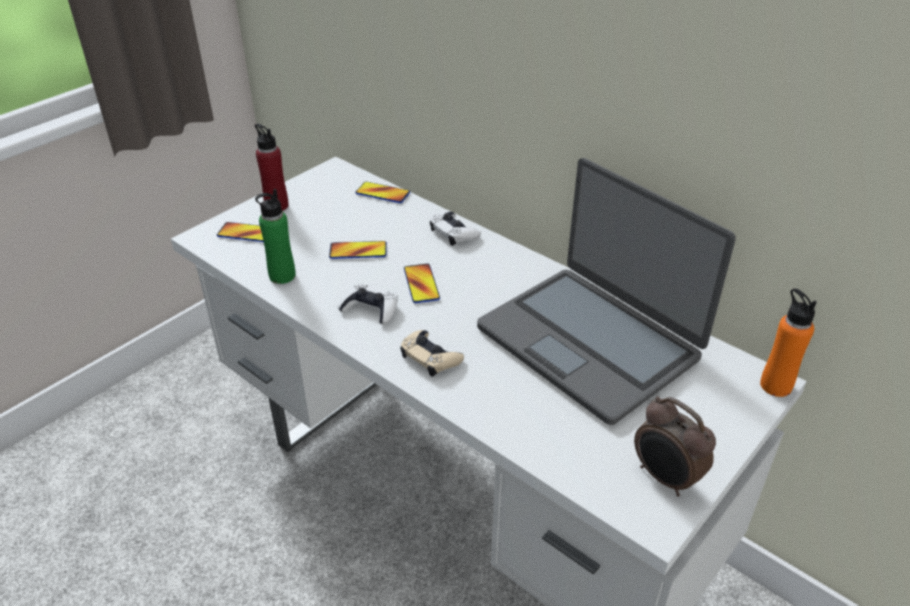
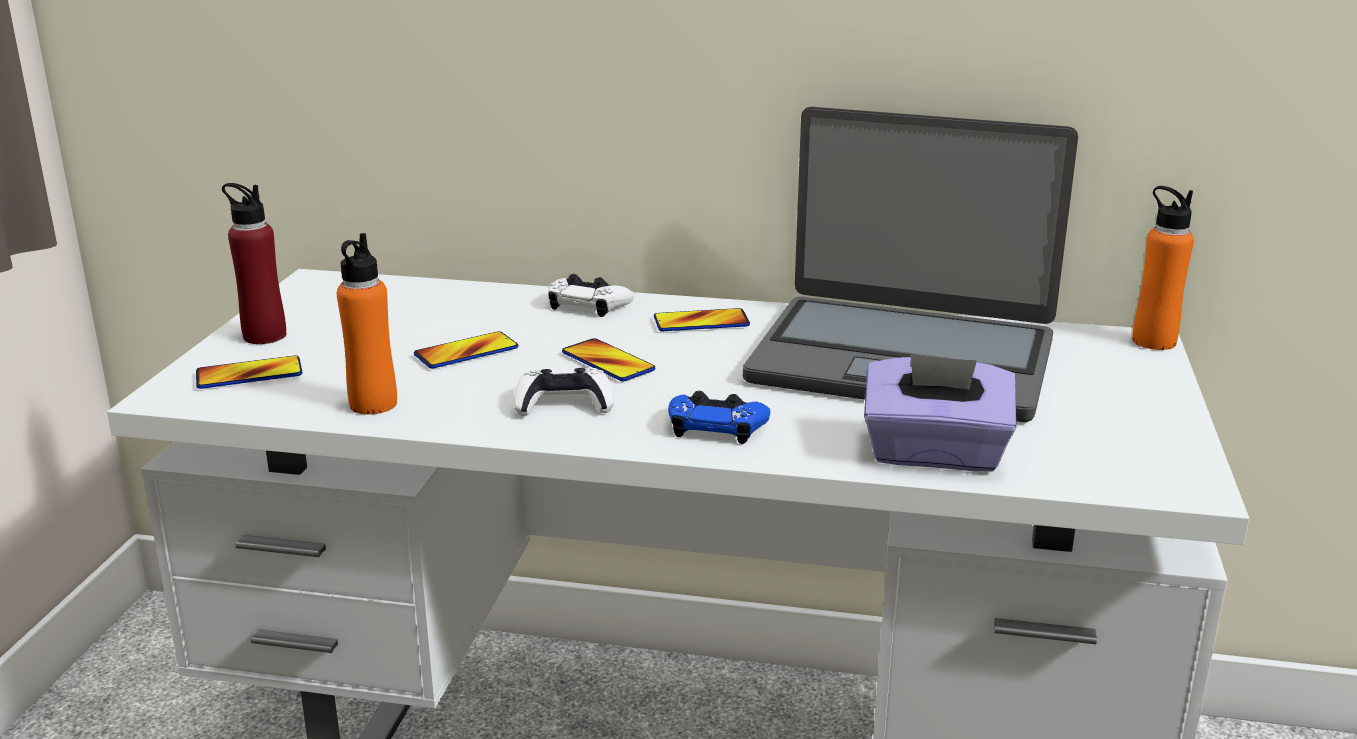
camera: 30 degrees left, 15 degrees down
green bottle [255,189,296,284] -> orange bottle [337,233,397,415]
phone [355,182,410,203] -> phone moved to [654,308,750,331]
beige game controller [400,330,464,377] -> blue game controller [668,391,770,444]
alarm clock [634,396,716,497] -> none
none -> purple tissue box [864,353,1016,471]

